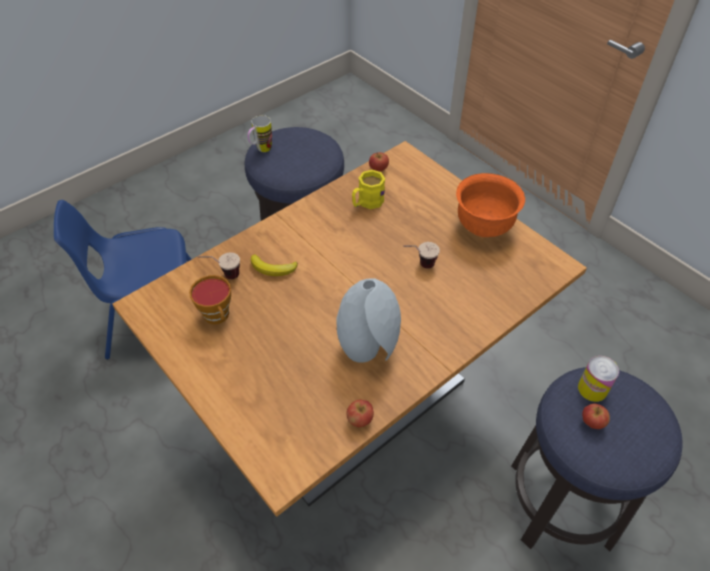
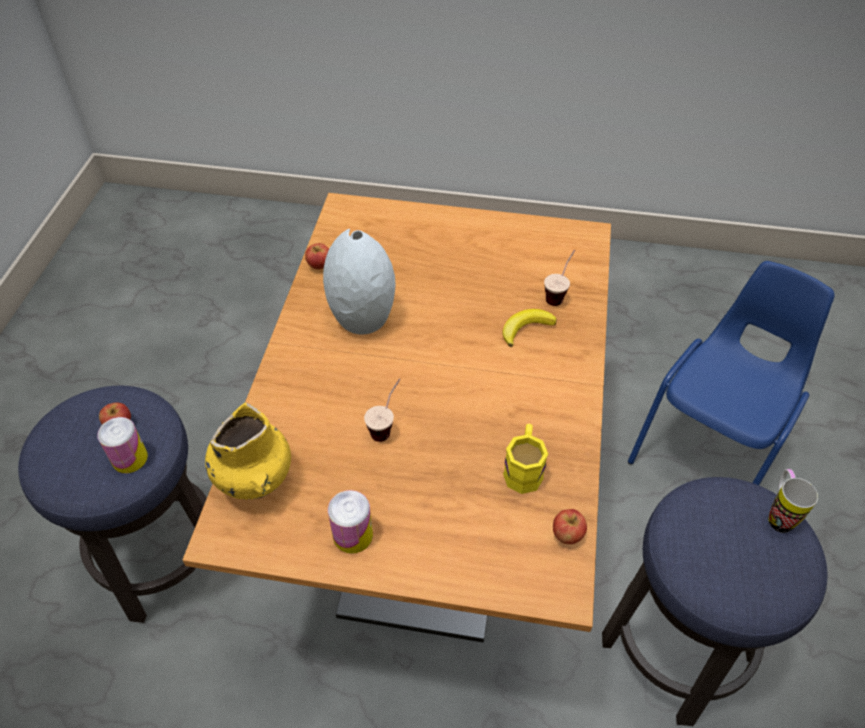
camera: 140 degrees right, 0 degrees up
cup [189,275,231,324] -> none
orange bowl [456,173,525,237] -> can [328,490,373,554]
none -> yellow vase [205,403,291,499]

